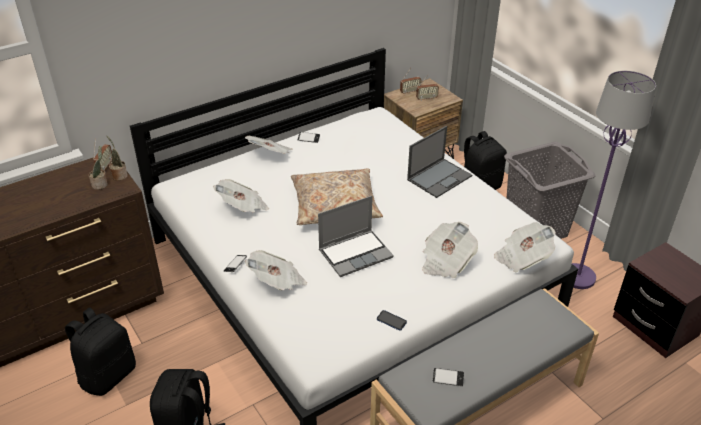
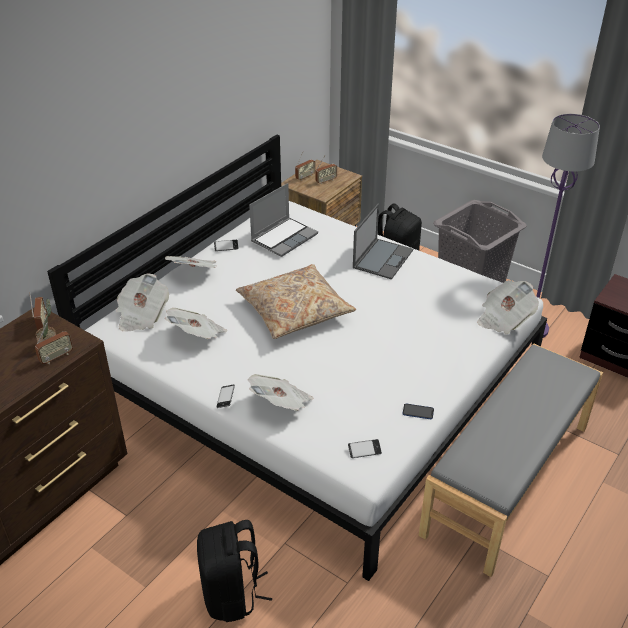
camera: 20 degrees left, 0 degrees up
black backpack [65,308,136,396] -> none
potted plant [107,136,128,181] -> none
laptop [318,196,394,277] -> laptop moved to [249,183,318,257]
newspaper [422,222,478,278] -> newspaper moved to [116,273,169,331]
phone [433,368,464,386] -> phone moved to [348,439,382,458]
none -> radio [35,322,73,364]

